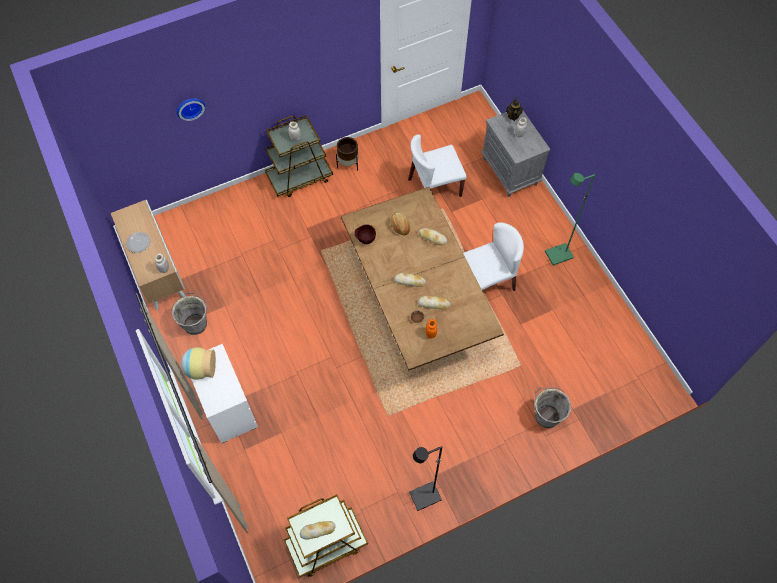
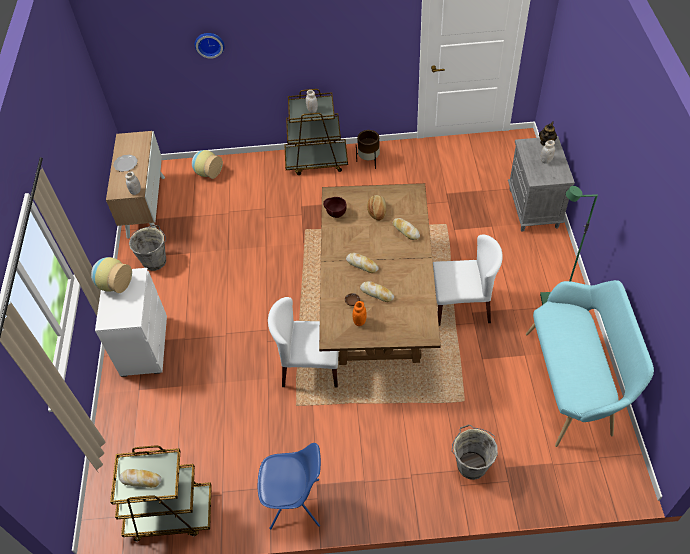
camera: 25 degrees right, 10 degrees down
white chair [408,134,467,197] -> white chair moved to [268,297,339,388]
black floor lamp [409,446,442,511] -> blue chair [258,443,321,530]
none -> vase [192,150,223,179]
none -> turquoise bench [526,280,654,447]

